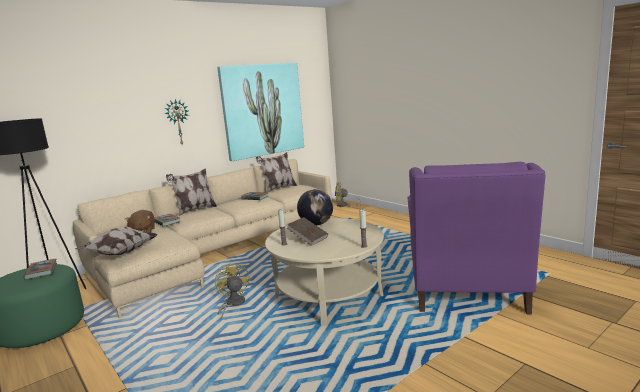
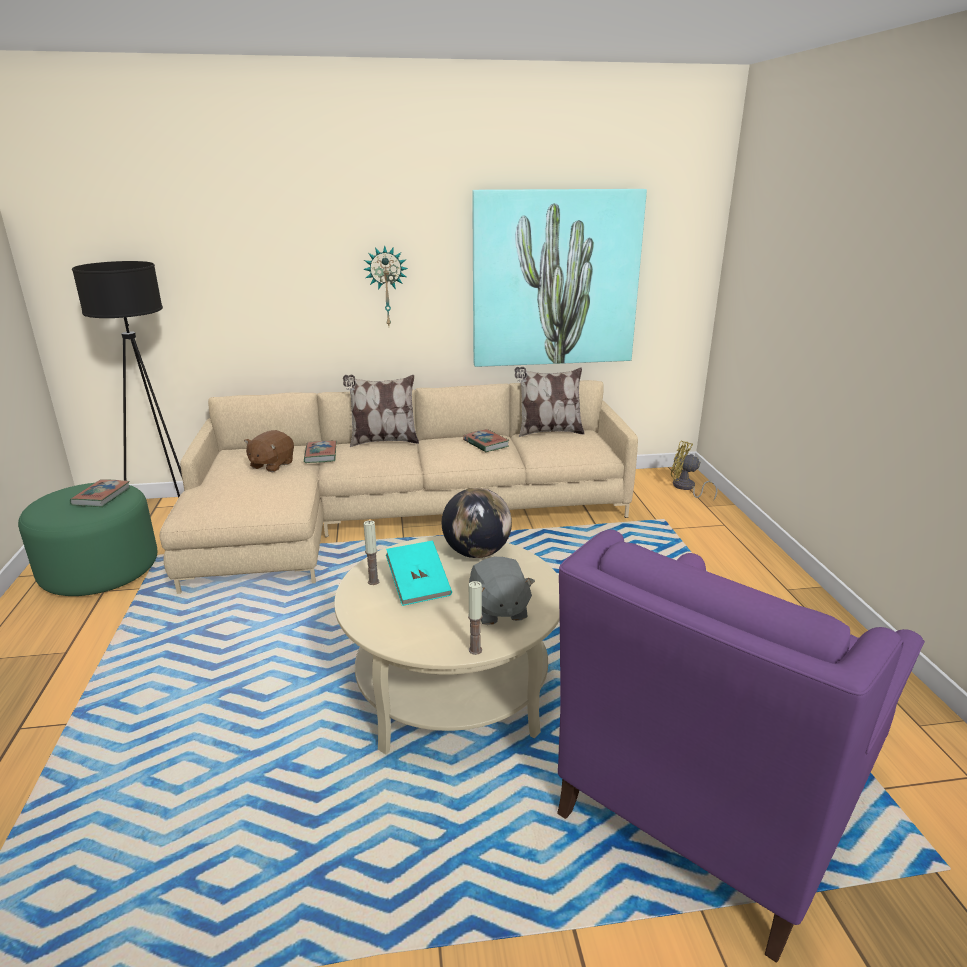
camera: 30 degrees right, 10 degrees up
pillow [75,227,158,255] -> none
yellow fan [215,262,250,320] -> none
brown book [287,217,328,246] -> turquoise book [386,541,452,606]
none -> grey plush toy [469,557,535,625]

